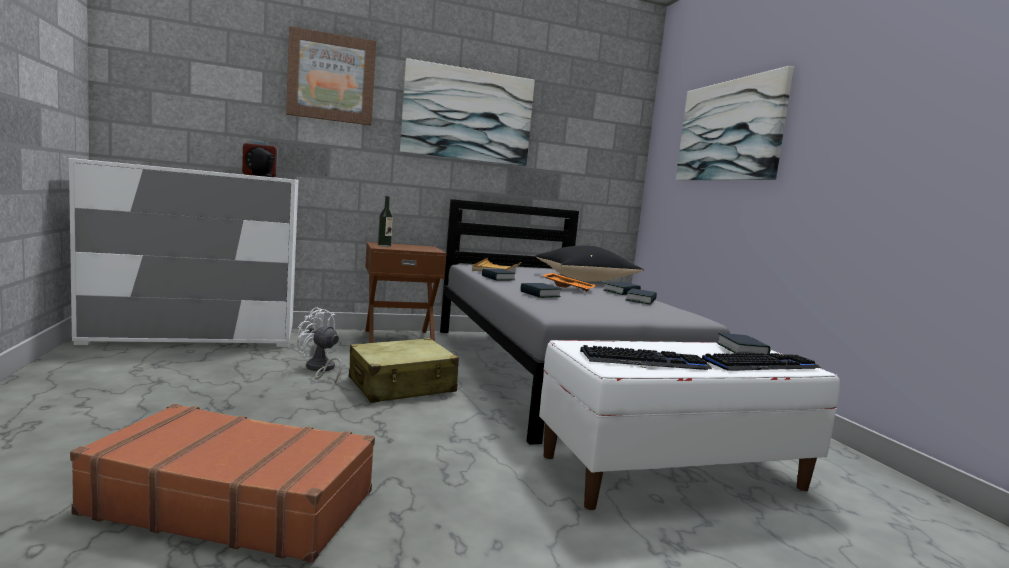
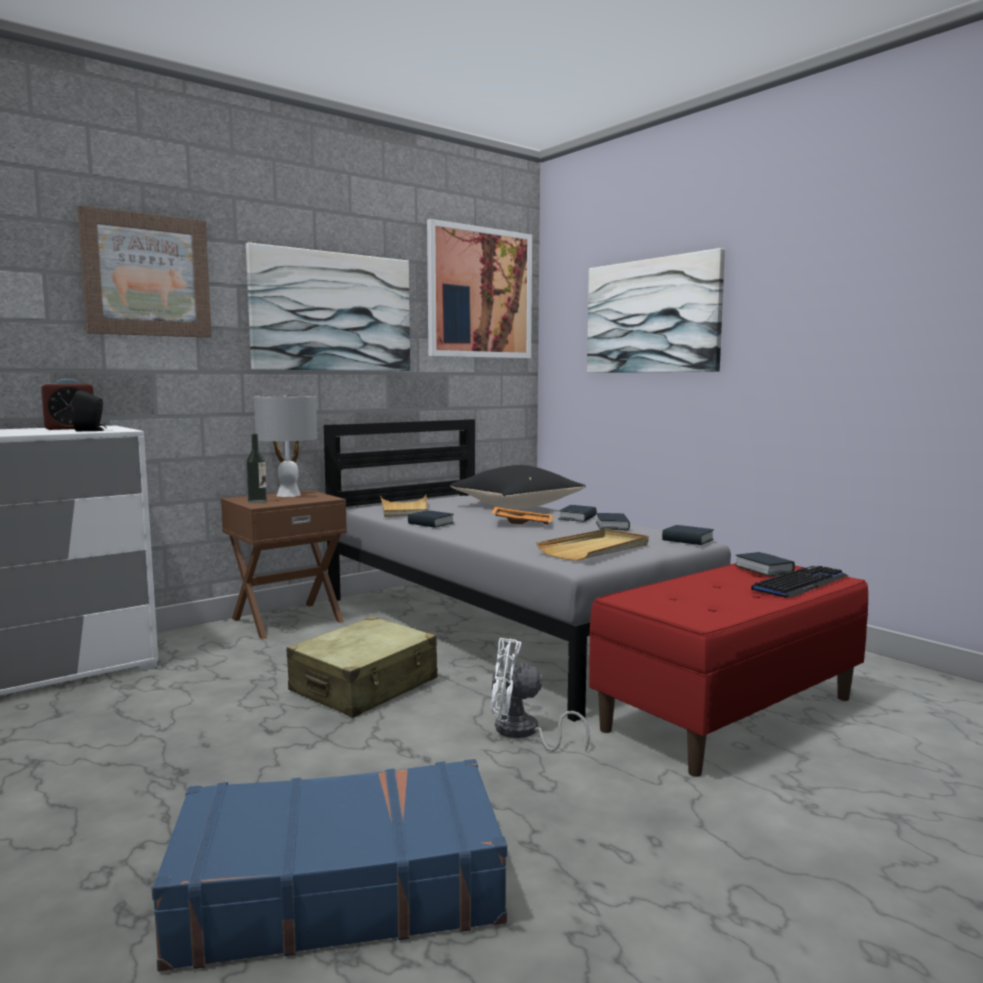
camera: 20 degrees left, 0 degrees up
brown suitcase [70,404,375,563] -> blue suitcase [152,759,507,972]
white fan [296,307,342,383] -> white fan moved to [491,638,590,752]
book [520,283,561,298] -> book moved to [662,525,714,545]
white bench [539,340,840,510] -> red bench [589,563,868,777]
keyboard [580,345,712,370] -> none
none -> grey table lamp [254,395,317,497]
none -> picture [427,219,532,358]
none -> beige tray [536,529,649,561]

